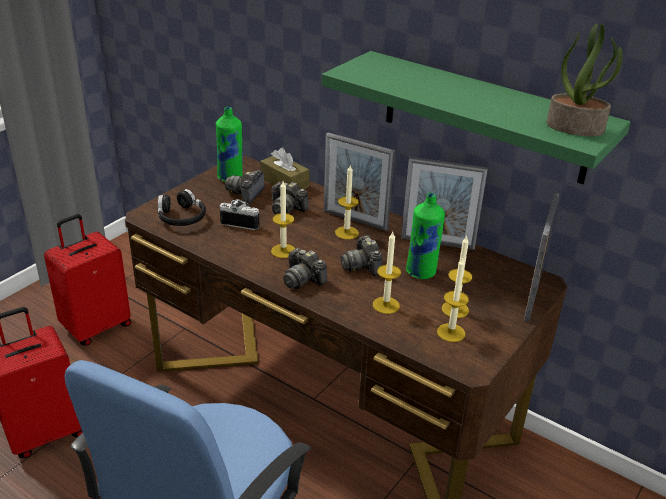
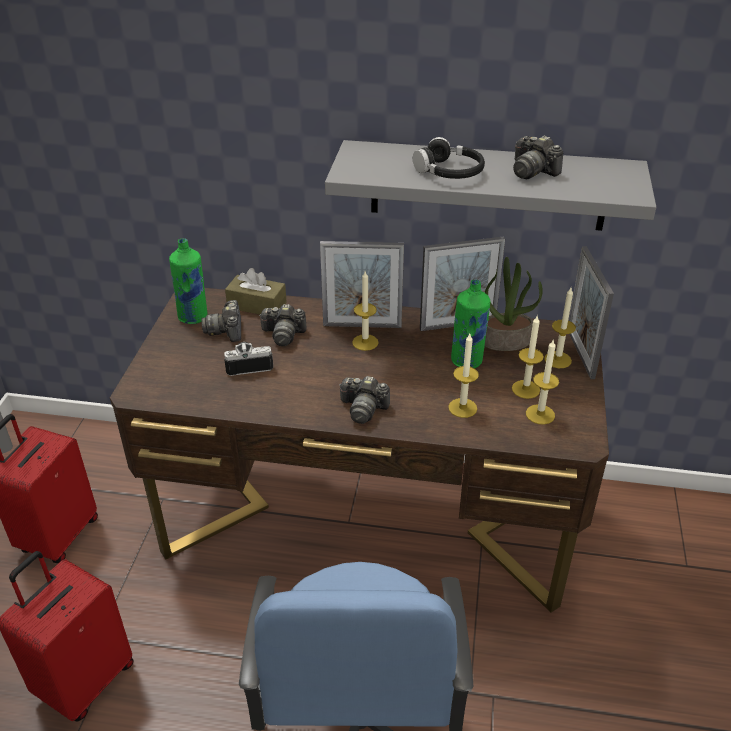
camera: 25 degrees left, 5 degrees up
black headphones [158,189,206,226] -> black headphones moved to [413,137,485,179]
candle [271,181,295,258] -> candle moved to [544,288,576,368]
green shelf [322,51,631,184] -> grey shelf [325,140,656,231]
camera [341,235,382,276] -> camera moved to [513,135,563,179]
potted plant [547,24,623,136] -> potted plant moved to [485,257,543,351]

